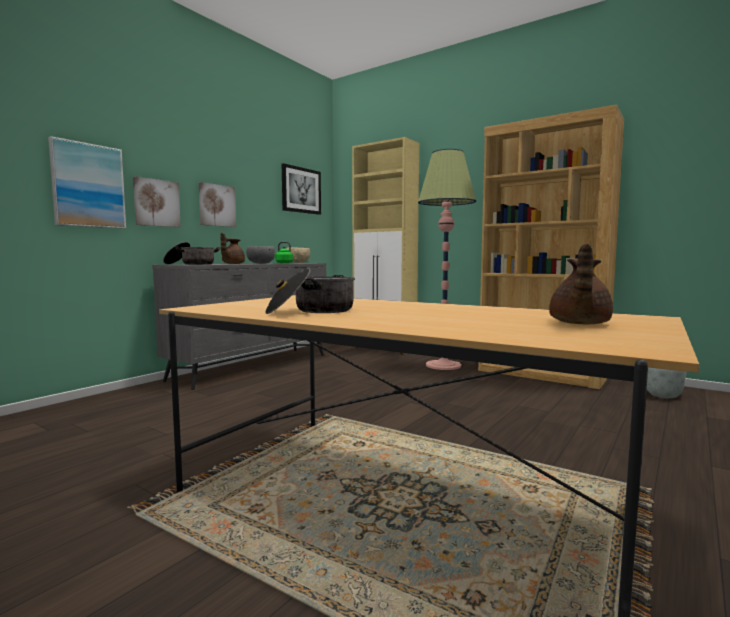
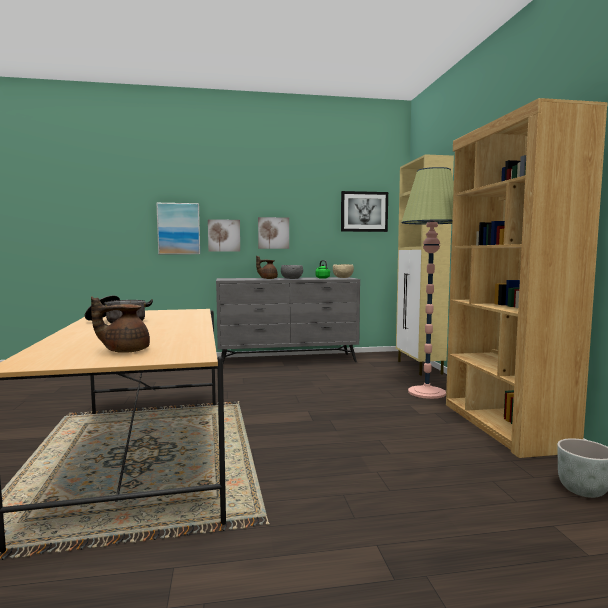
camera: 45 degrees right, 0 degrees up
cooking pot [163,242,220,265] -> none

